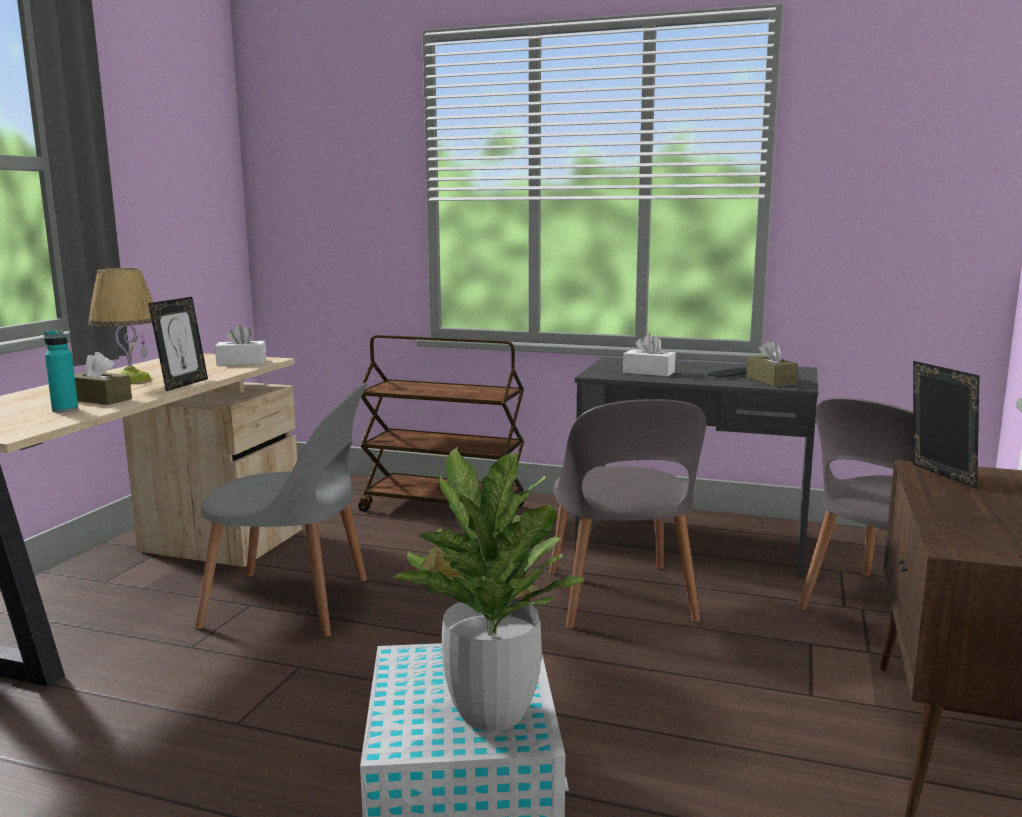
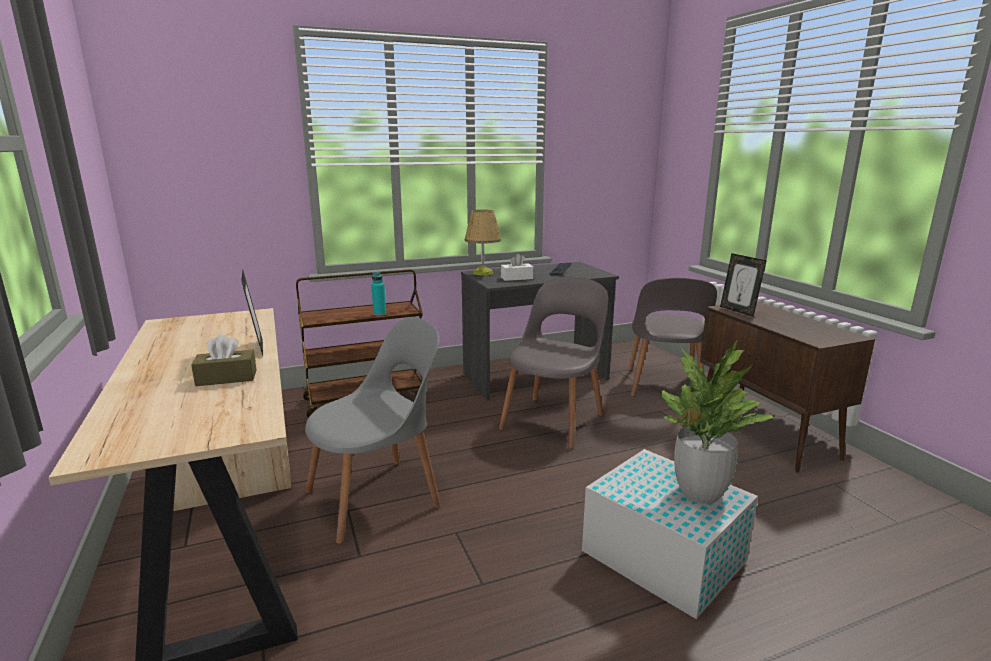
camera: 40 degrees left, 5 degrees up
turquoise bottle [44,330,79,413] -> turquoise bottle moved to [371,272,386,316]
table lamp [88,268,153,383] -> table lamp moved to [464,209,501,275]
white tissue box [215,324,266,366] -> none
grey chair [549,399,706,629] -> grey chair turned 105 degrees counterclockwise [499,276,608,449]
brown tissue box [746,340,798,387] -> none
picture frame [913,361,980,489] -> picture frame turned 150 degrees counterclockwise [720,253,767,317]

